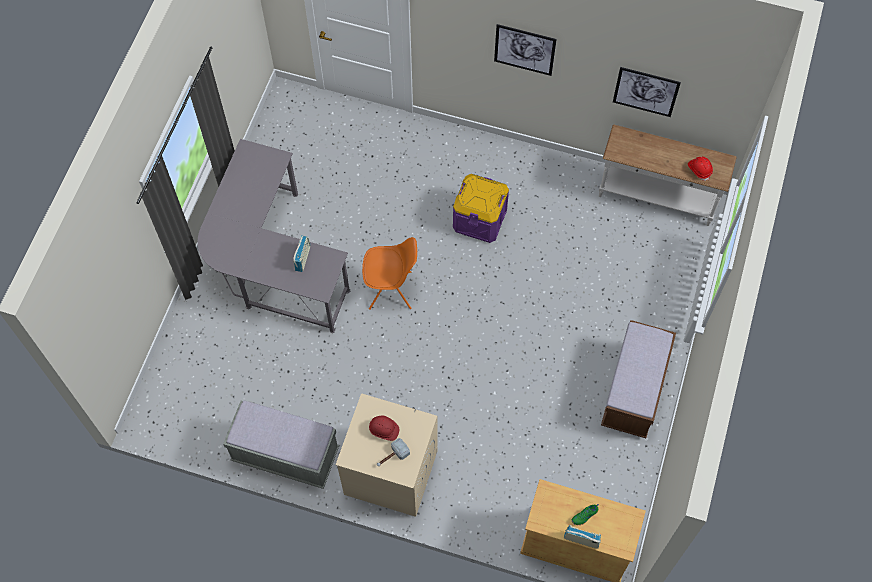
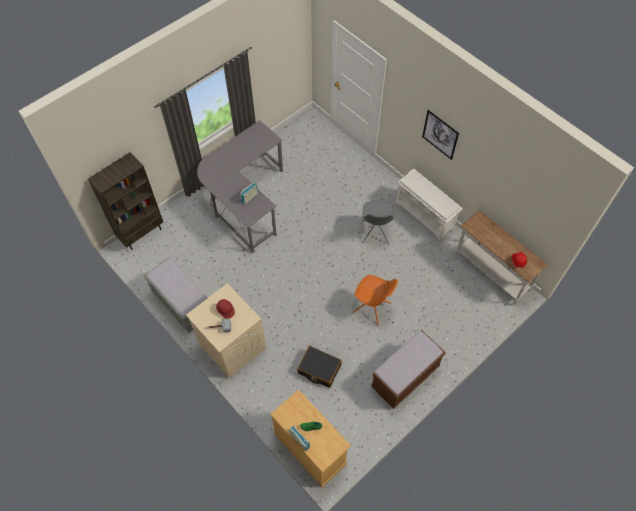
camera: 30 degrees right, 5 degrees down
orange chair [362,237,417,310] -> orange chair moved to [353,275,398,325]
purple storage box [453,174,509,243] -> grey chair [362,201,394,244]
picture [613,67,681,117] -> none
none -> brown bookcase [88,152,163,250]
none -> black suitcase [297,346,342,388]
none -> white shoe rack [396,169,463,240]

